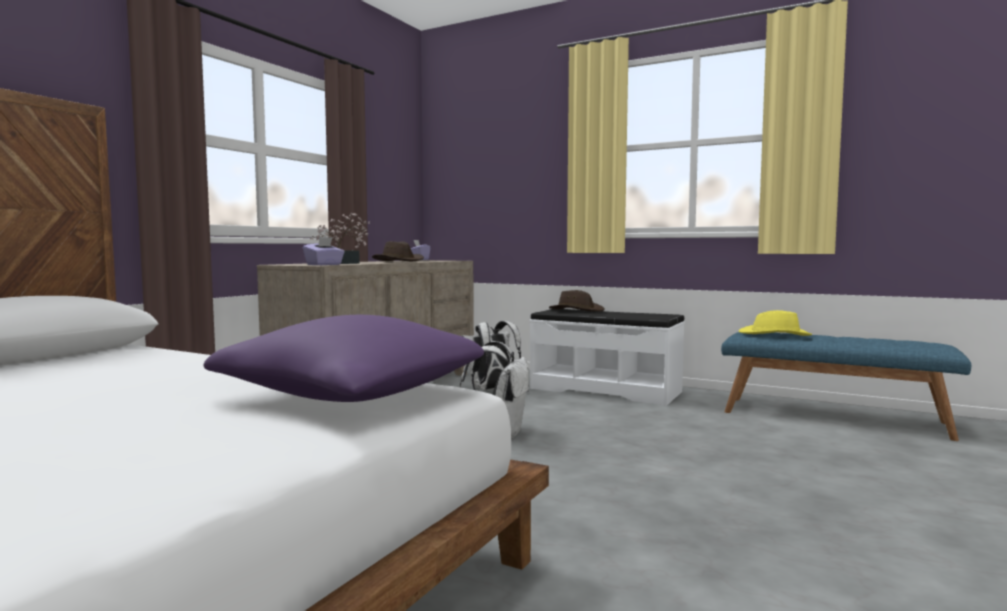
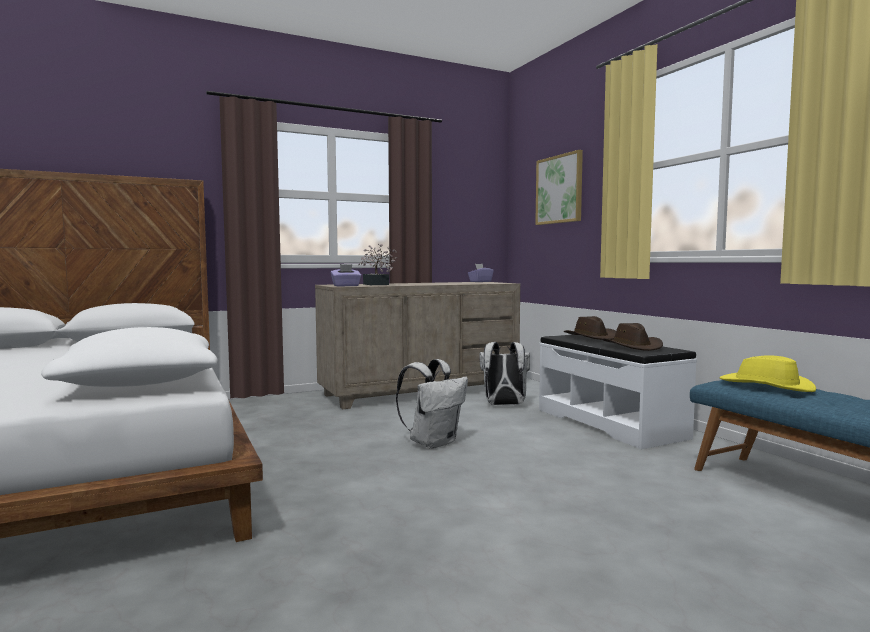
camera: 35 degrees right, 0 degrees up
purple pillow [203,315,484,402] -> white pillow [41,327,217,387]
brown hat [372,241,424,261] -> brown hat moved to [602,323,663,351]
none -> picture [535,150,583,225]

